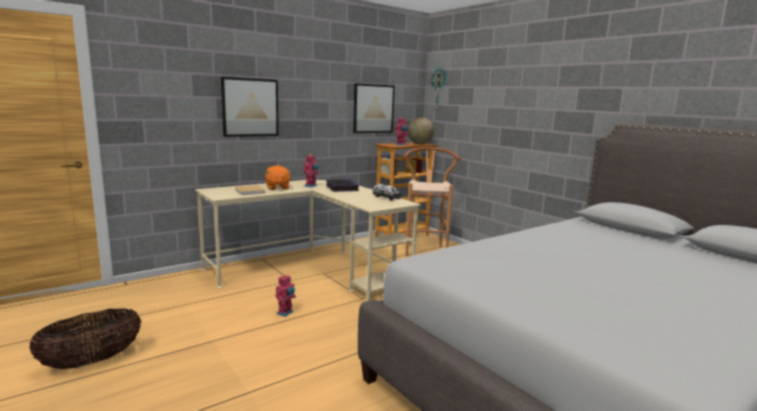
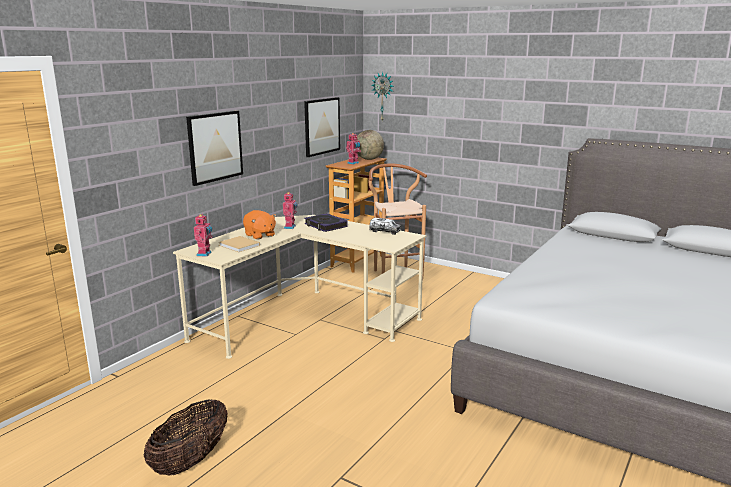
camera: 20 degrees left, 5 degrees up
toy robot [275,275,296,317] -> toy robot moved to [194,214,213,257]

